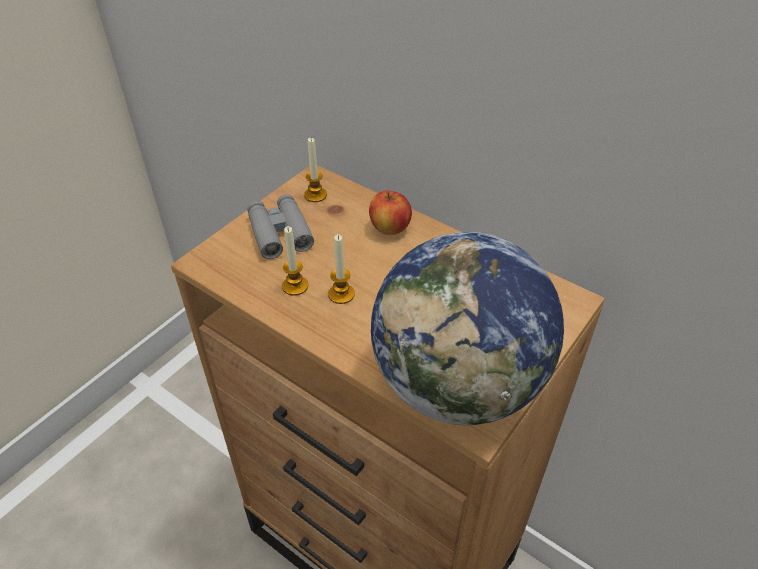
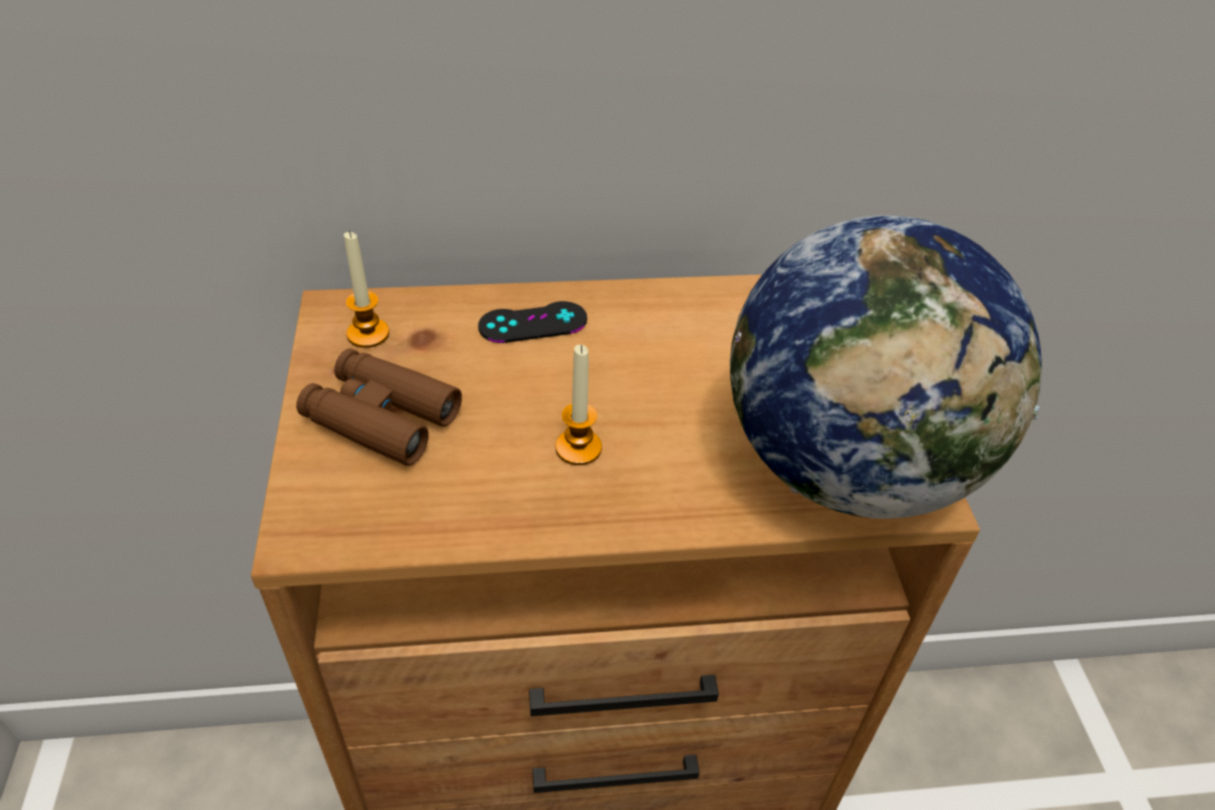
camera: 45 degrees left, 0 degrees up
grey binoculars [247,194,314,259] -> brown binoculars [296,348,462,466]
candle [282,226,308,296] -> none
apple [369,190,412,235] -> black game controller [478,301,587,343]

